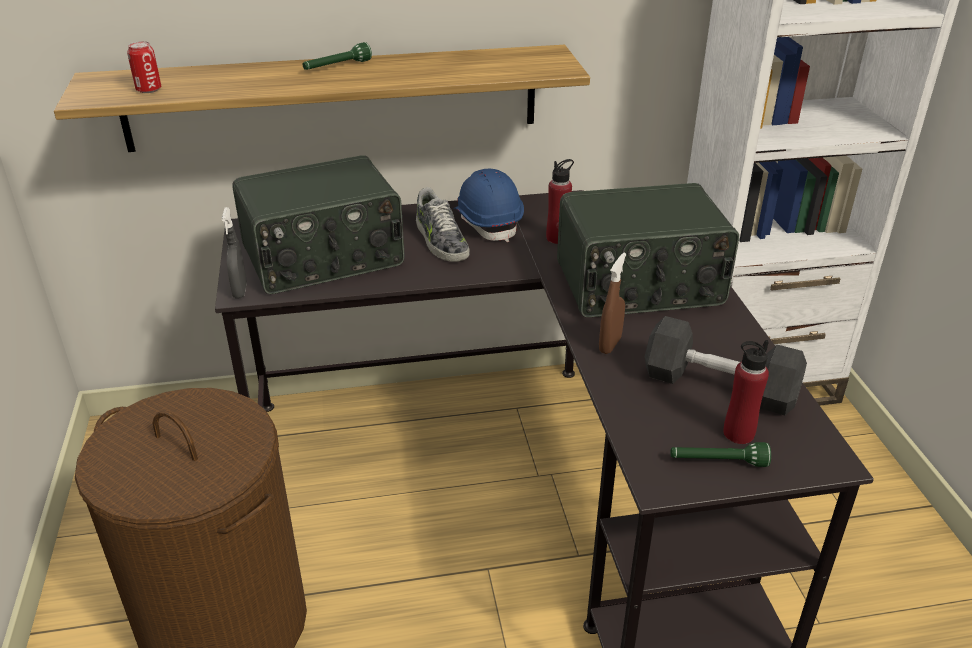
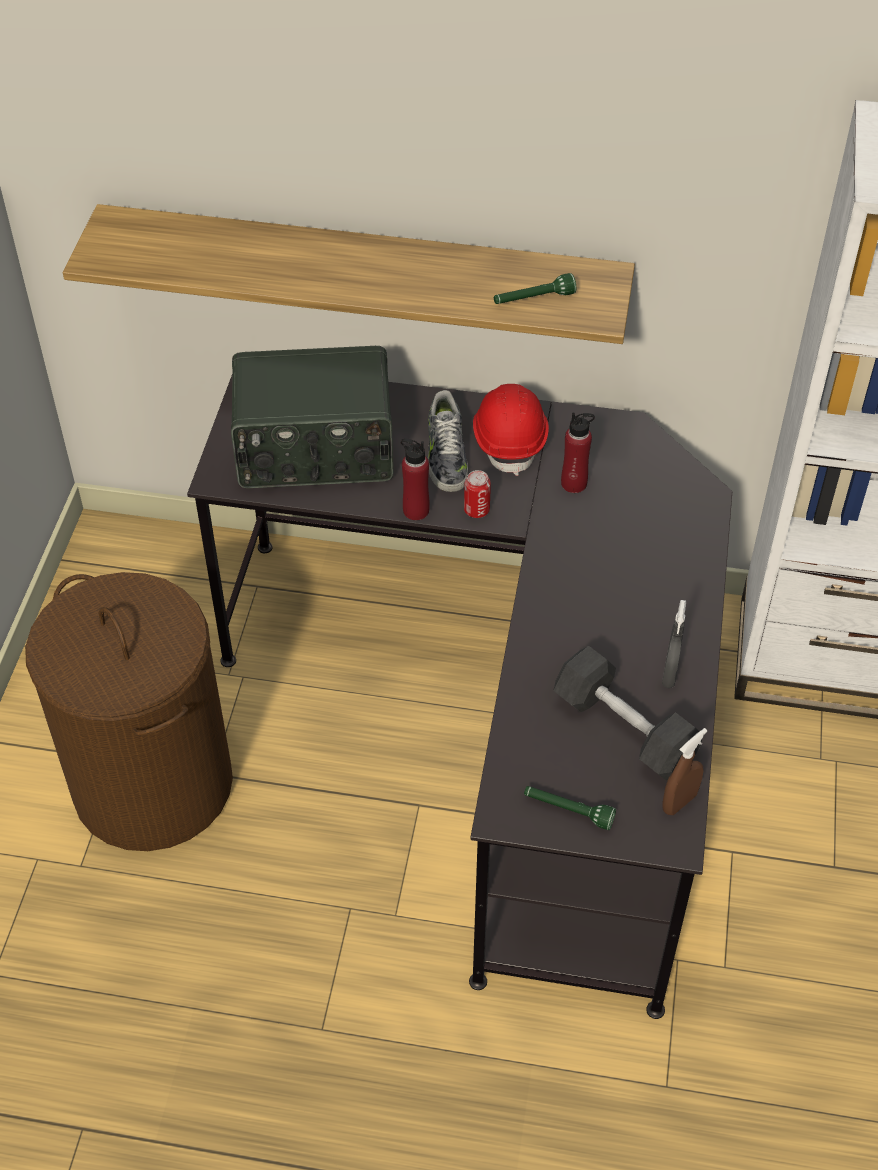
camera: 20 degrees right, 15 degrees up
can [127,41,161,93] -> can moved to [464,470,491,518]
grey spray bottle [222,207,247,299] -> grey spray bottle moved to [662,600,686,688]
green flashlight [303,42,372,70] -> green flashlight moved to [494,273,576,304]
blue hard hat [453,168,524,242] -> red hard hat [473,384,549,476]
radio [557,183,739,317] -> none
brown spray bottle [599,253,626,354] -> brown spray bottle moved to [662,728,707,815]
red bottle [723,340,769,444] -> red bottle moved to [401,439,430,520]

